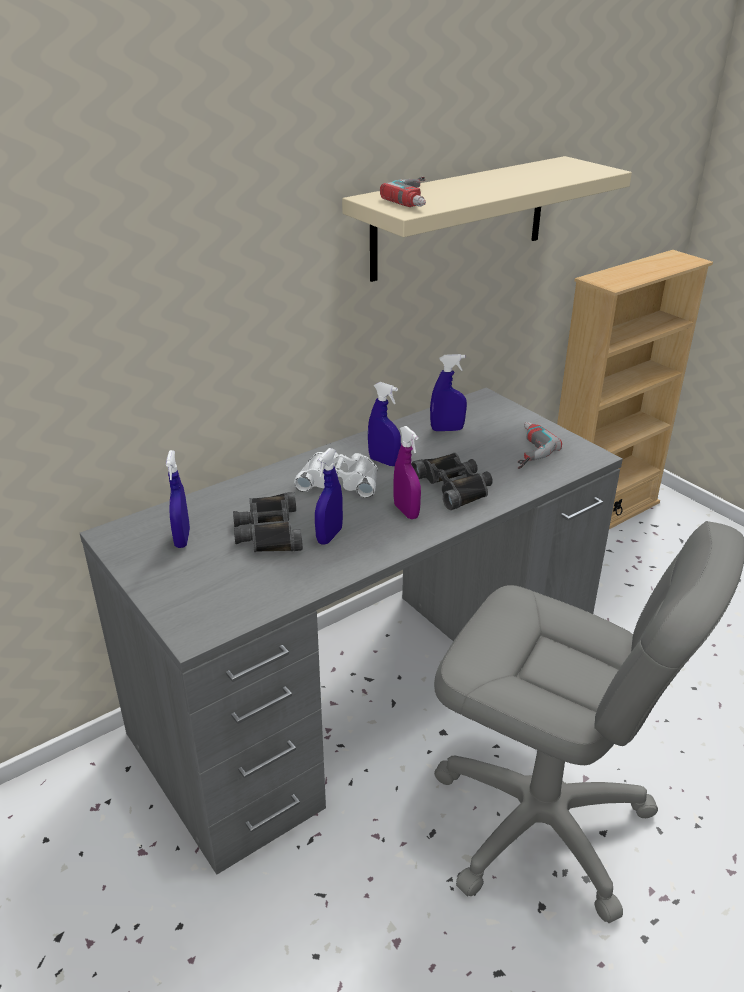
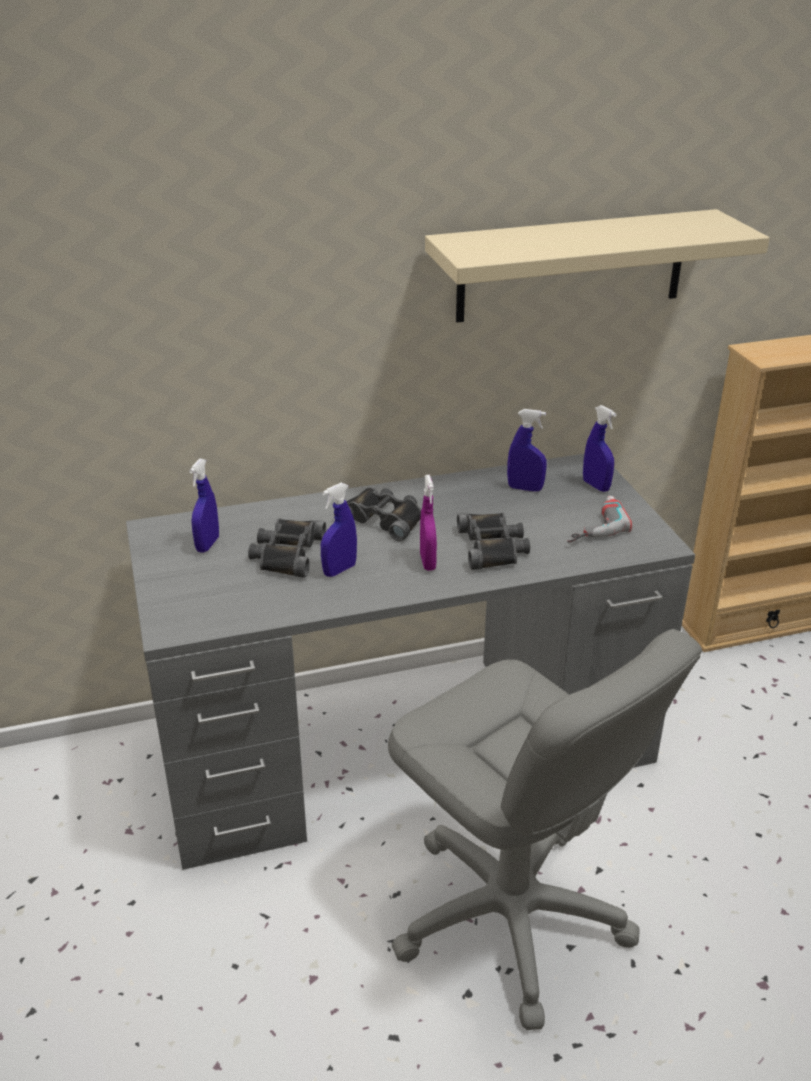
camera: 20 degrees right, 0 degrees up
white binoculars [294,452,378,498] -> black binoculars [334,487,421,541]
blue spray bottle [368,382,401,466] -> blue spray bottle moved to [583,405,617,492]
power drill [380,177,426,207] -> none

